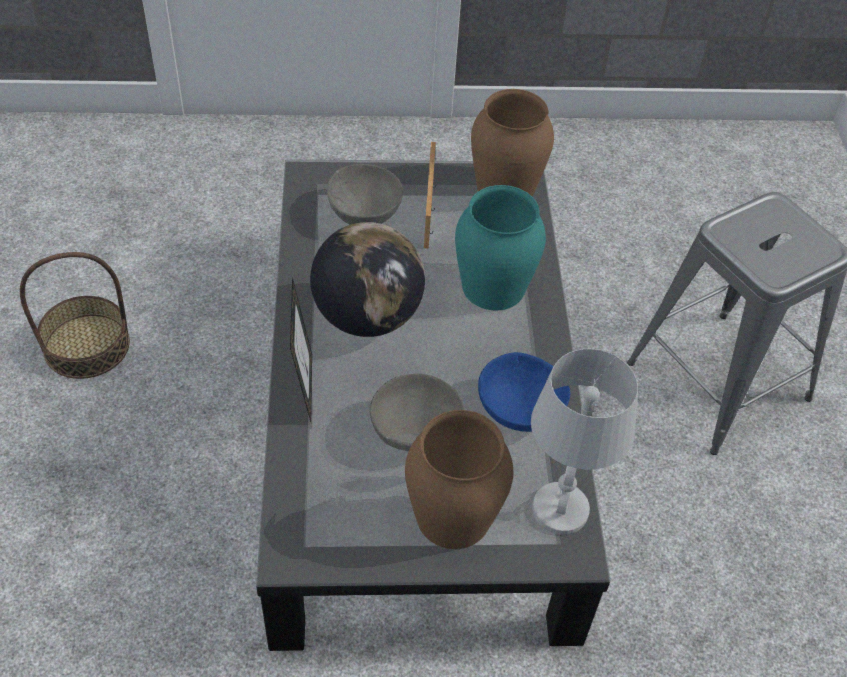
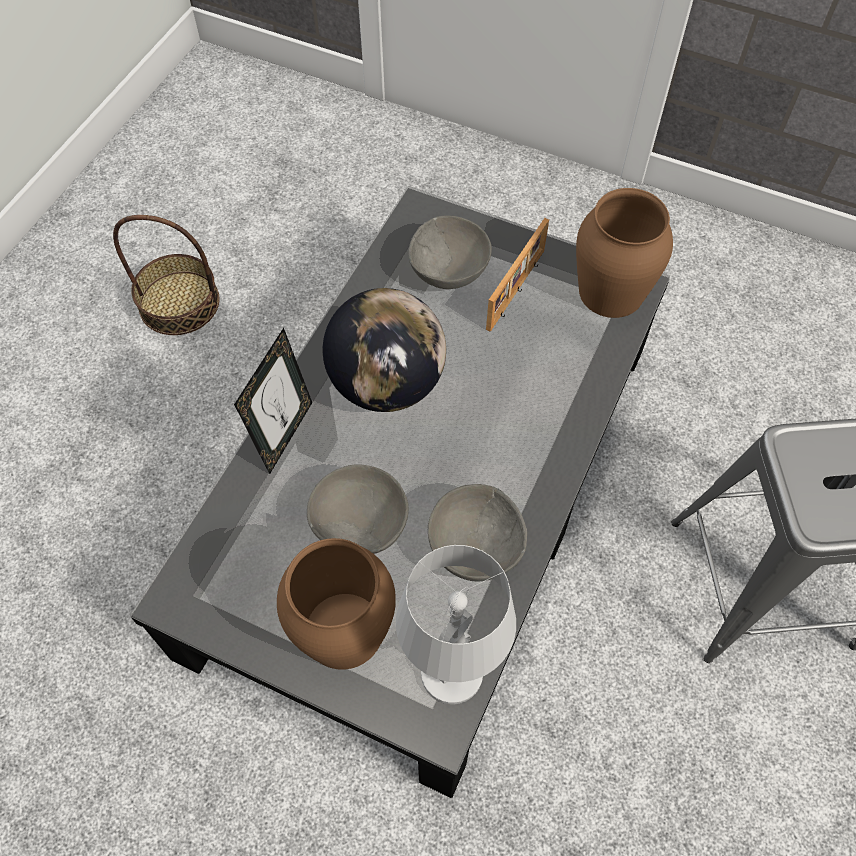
camera: 30 degrees right, 10 degrees up
turquoise vase [455,185,546,310] -> none
blue bowl [478,352,570,432] -> grey bowl [428,484,527,582]

